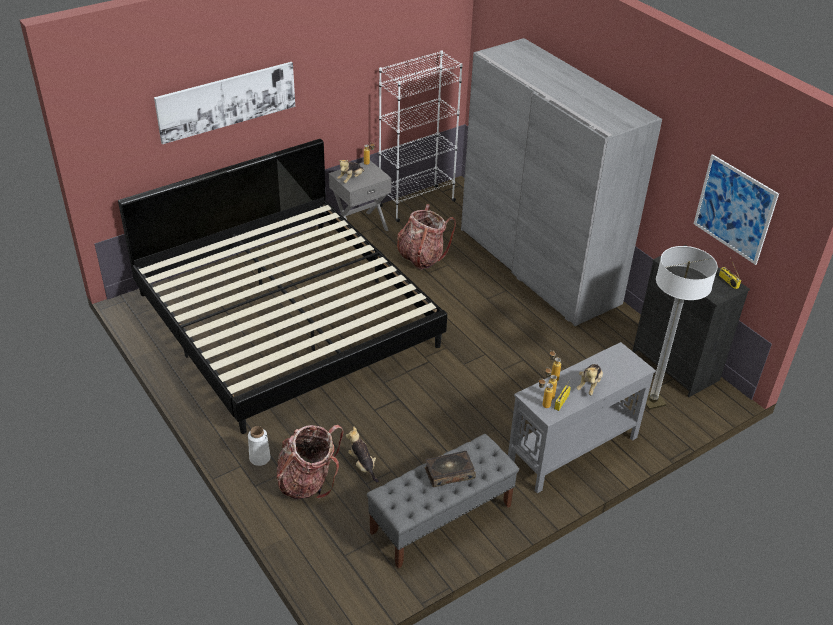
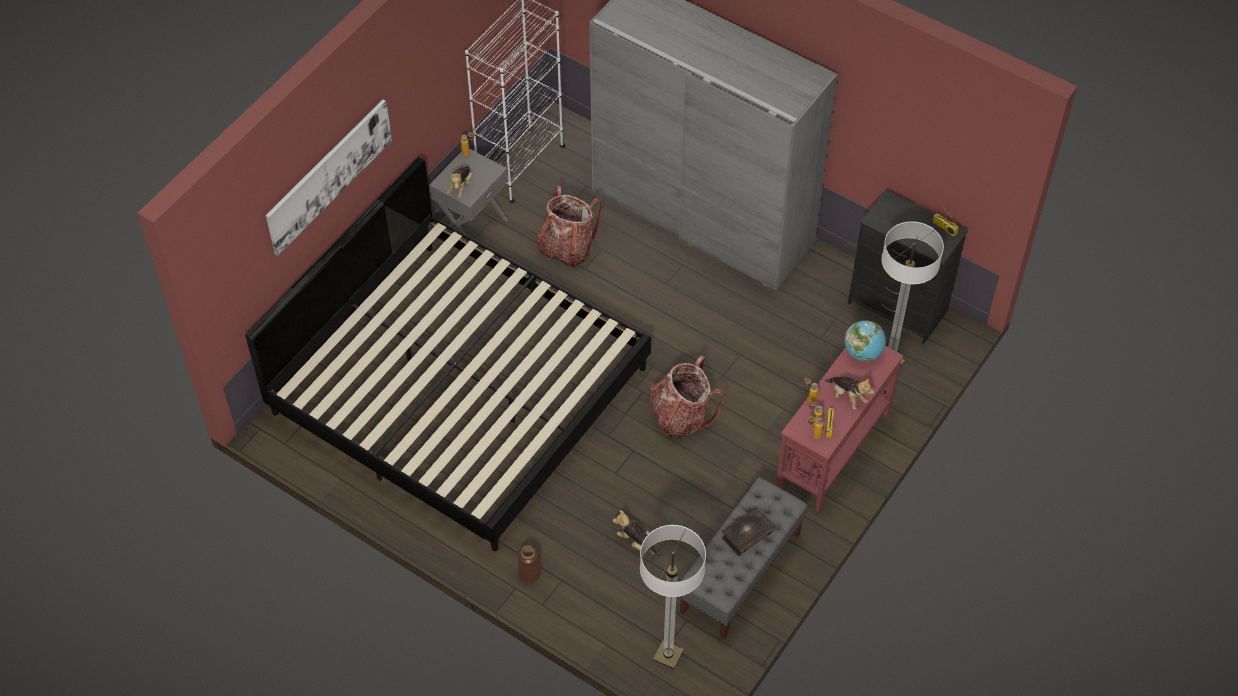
camera: 20 degrees left, 15 degrees up
white vase [248,426,271,466] -> brown vase [518,545,541,582]
backpack [276,425,344,499] -> backpack moved to [649,355,724,438]
grey console table [508,342,656,493] -> red console table [776,346,904,512]
plush toy [576,364,603,395] -> plush toy turned 45 degrees counterclockwise [825,377,874,410]
picture [694,154,779,265] -> none
none -> floor lamp [640,525,706,669]
none -> globe [844,320,886,362]

